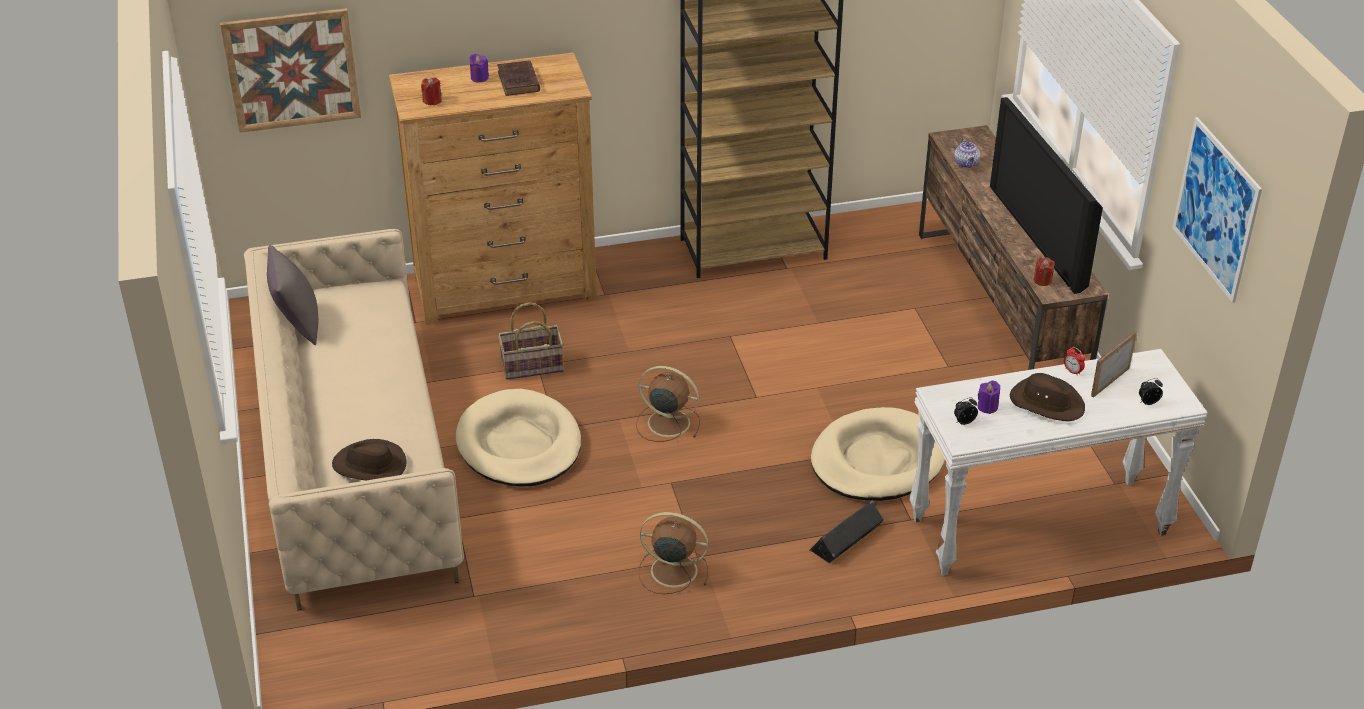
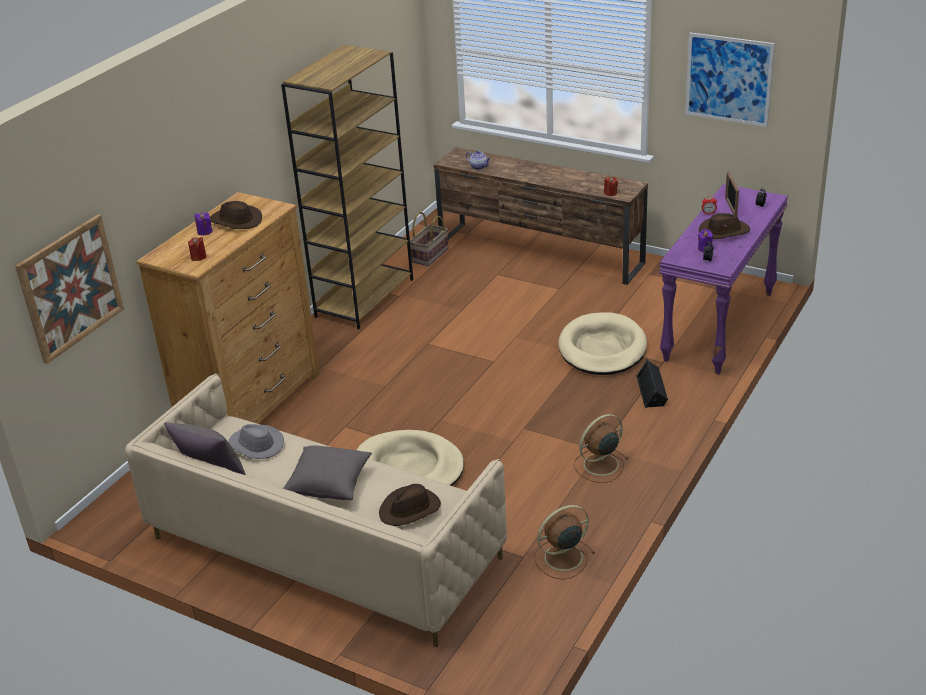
camera: 45 degrees left, 5 degrees down
brown book [497,60,540,96] -> brown hat [210,201,262,229]
basket [498,302,564,380] -> basket moved to [410,212,449,266]
brown fan [636,366,700,442] -> brown fan moved to [534,505,595,579]
white console table [909,349,1208,576] -> purple console table [659,184,788,375]
television [990,97,1103,294] -> none
none -> grey hat [229,424,284,459]
none -> grey pillow [283,446,372,500]

